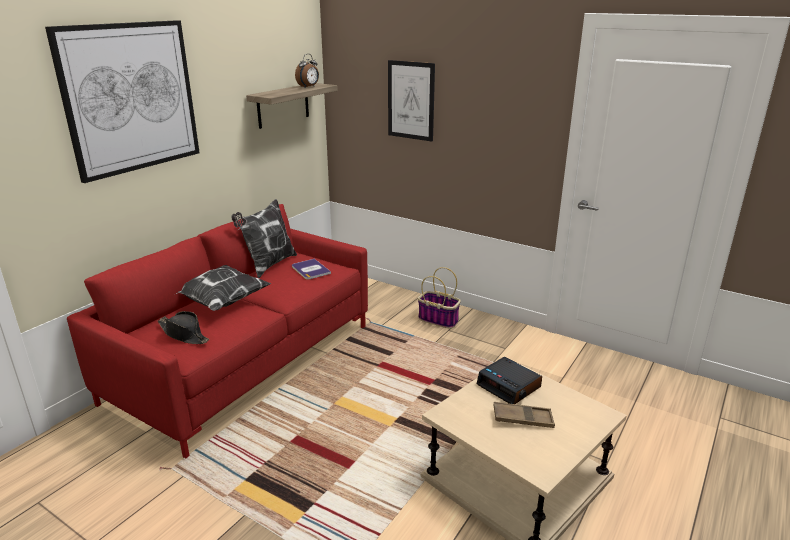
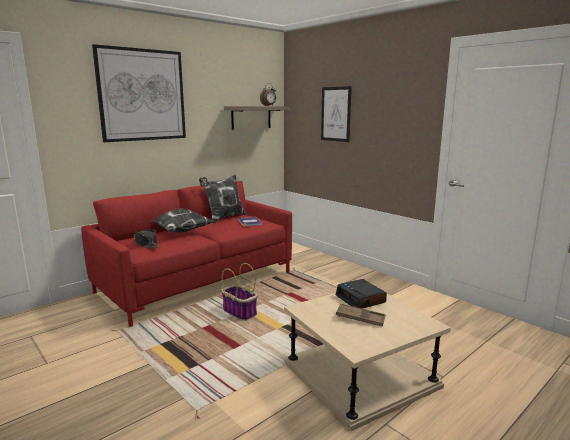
camera: 15 degrees right, 10 degrees down
basket [418,267,461,329] -> basket moved to [221,263,258,321]

